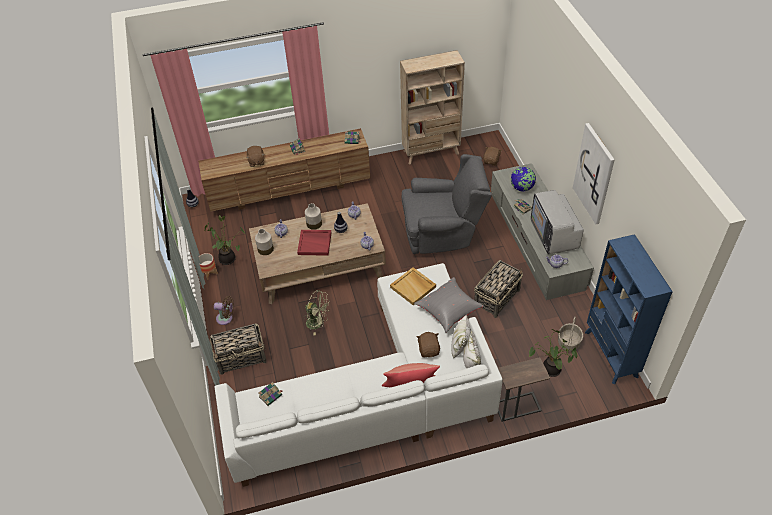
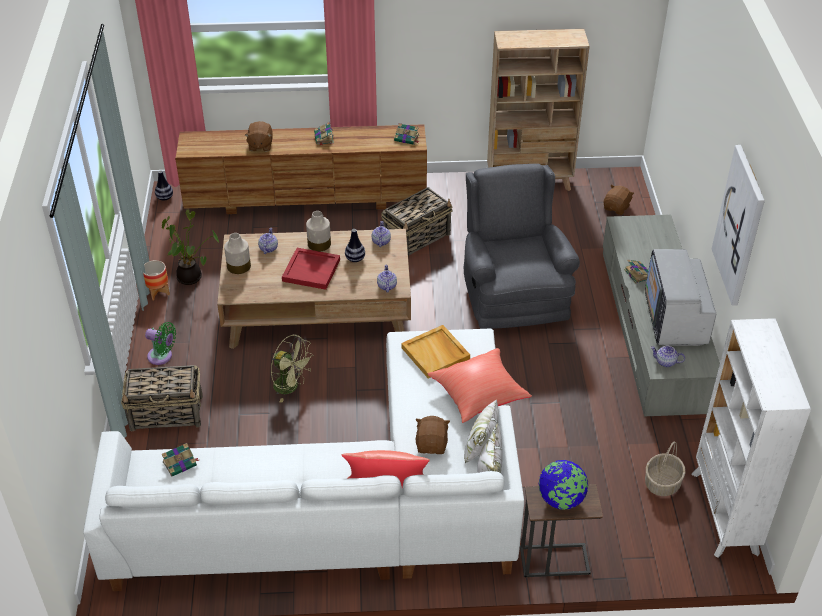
camera: 10 degrees right, 5 degrees down
brown fan [214,296,234,325] -> green fan [145,322,176,365]
grey armchair [402,154,492,254] -> grey armchair turned 105 degrees counterclockwise [464,164,580,329]
grey pillow [414,277,484,333] -> red pillow [428,348,532,423]
basket [474,260,523,318] -> basket moved to [381,187,453,257]
globe [511,167,536,192] -> globe moved to [539,460,588,510]
potted plant [529,329,577,377] -> none
blue bookcase [585,234,673,384] -> white bookcase [691,318,811,558]

